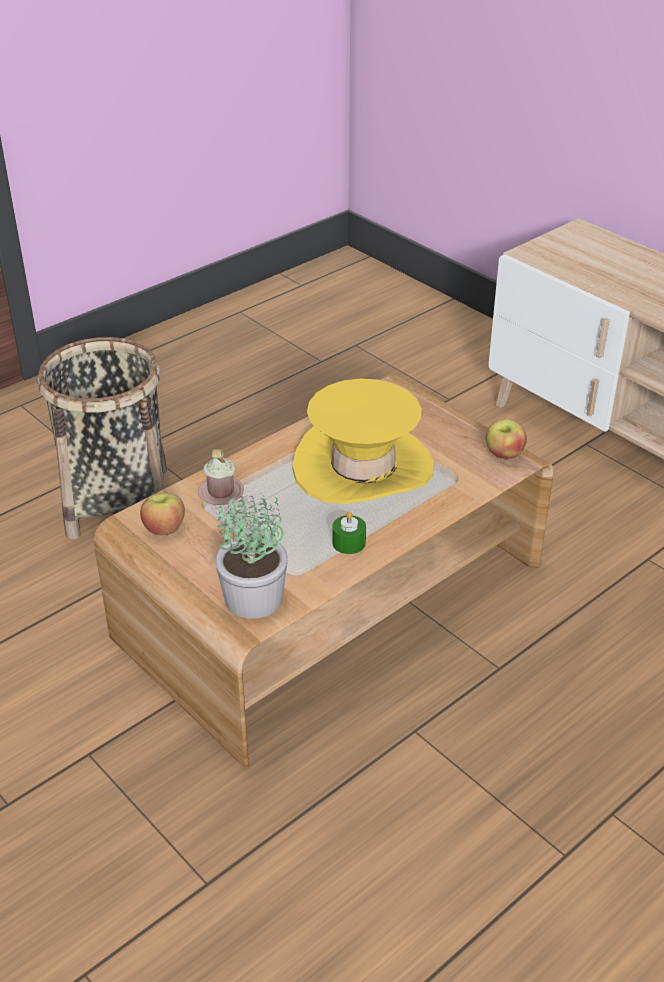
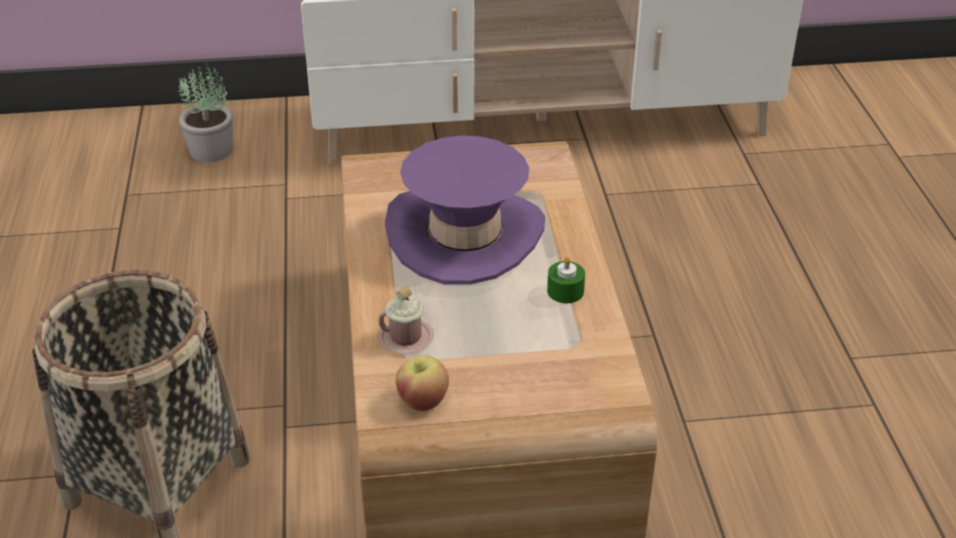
camera: 55 degrees left, 0 degrees up
potted plant [215,493,288,619] -> potted plant moved to [178,63,233,162]
yellow hat [292,379,434,504] -> purple hat [385,135,545,285]
apple [486,419,527,459] -> none

